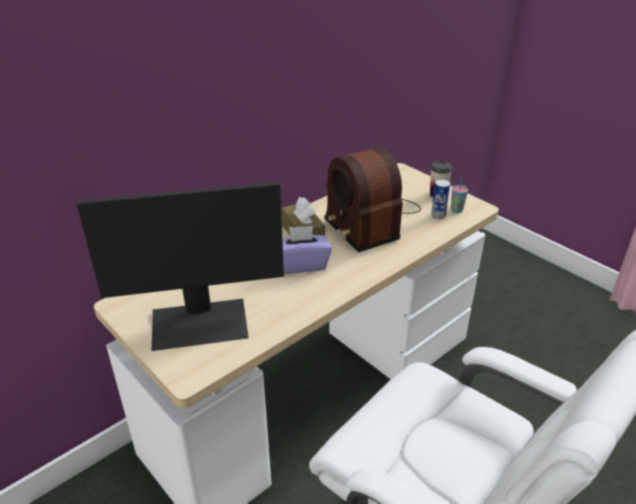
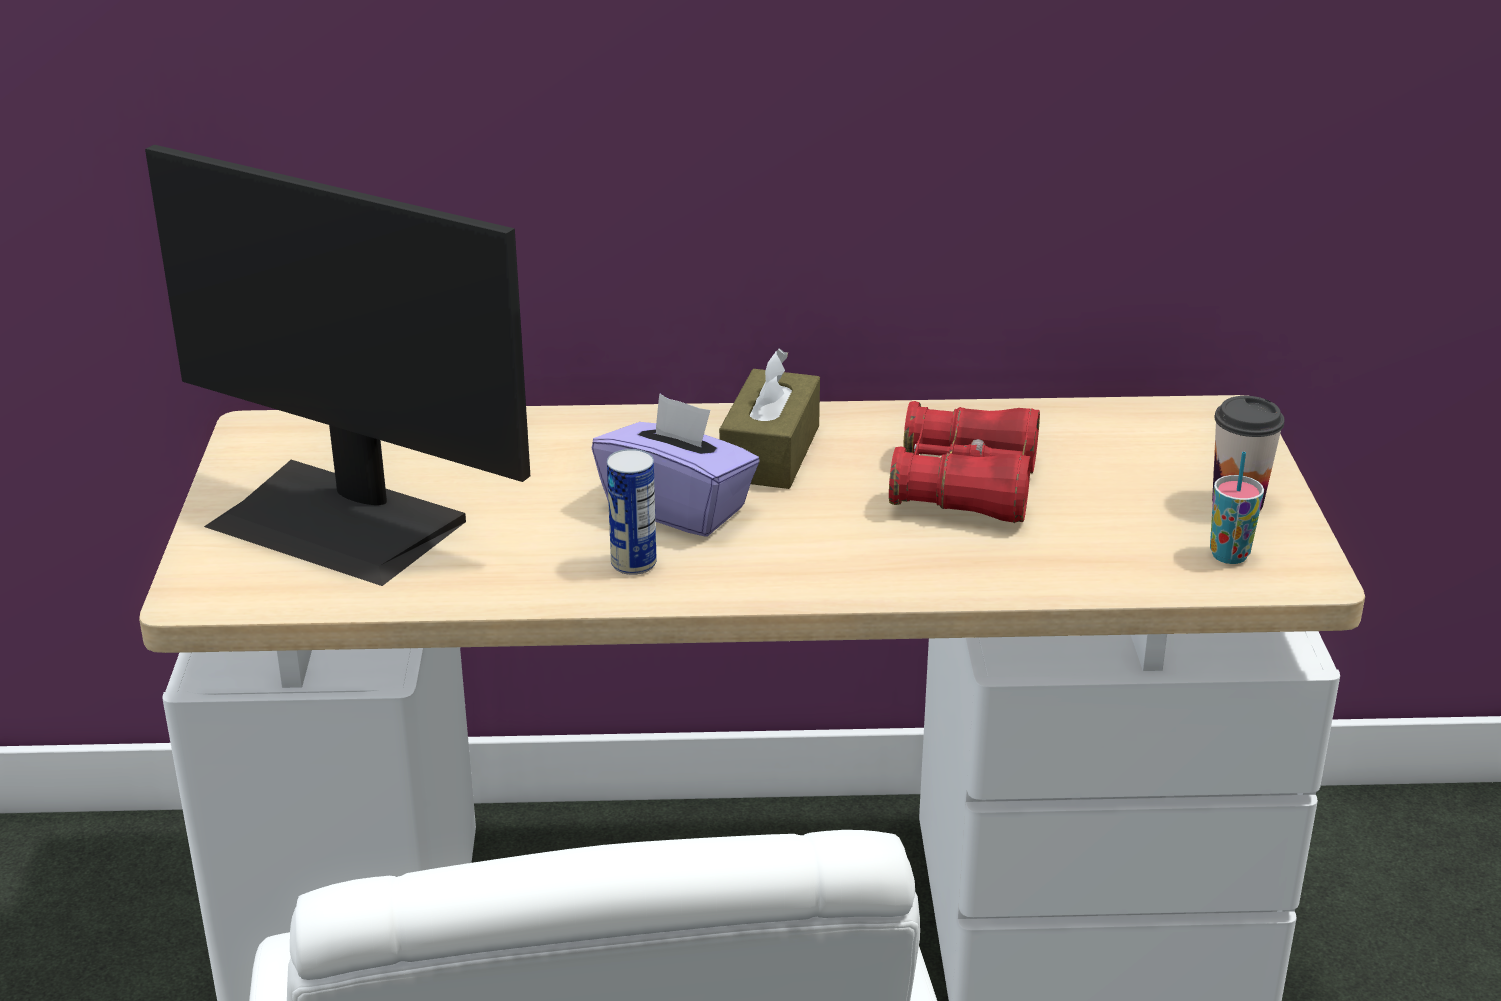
camera: 40 degrees right, 5 degrees down
radio [324,147,421,252] -> red binoculars [889,401,1040,523]
can [431,179,450,219] -> can moved to [607,449,657,575]

